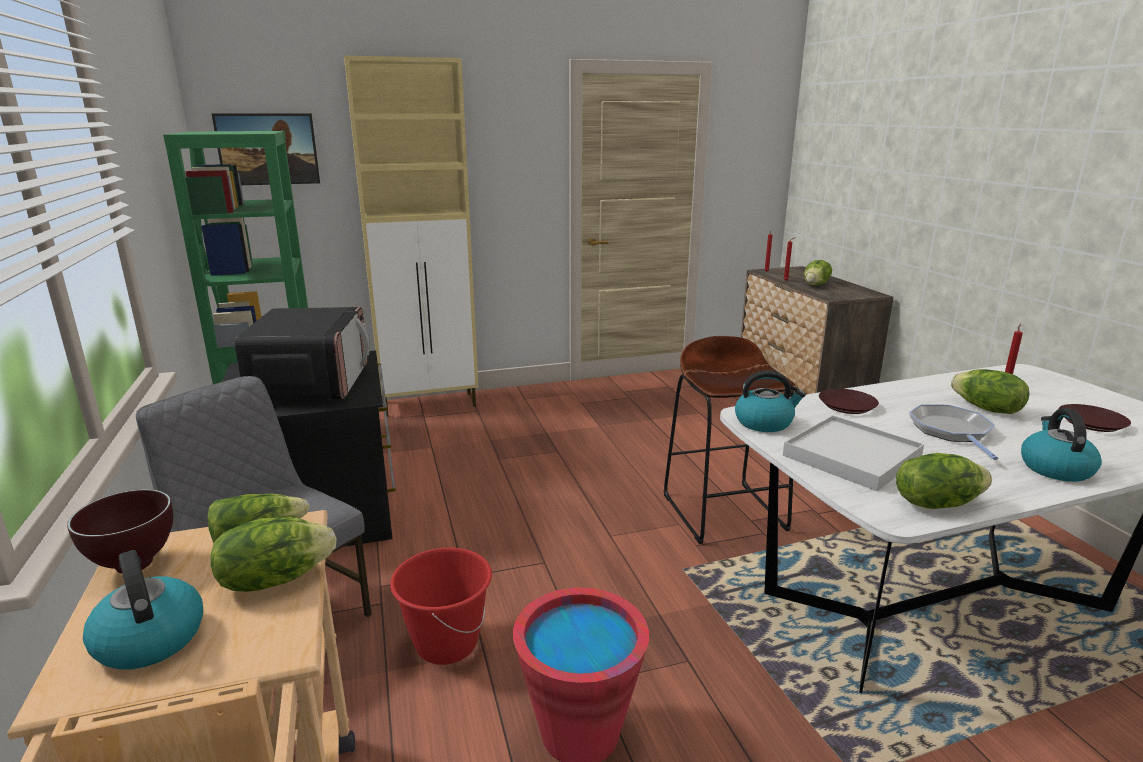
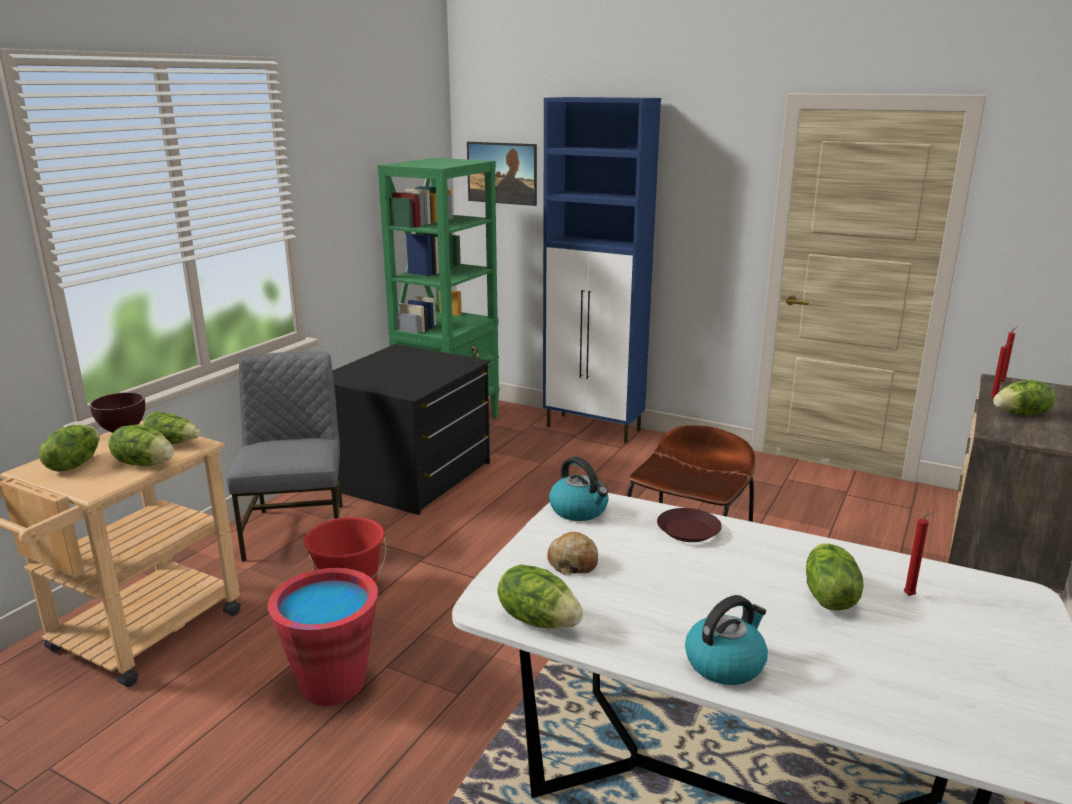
camera: 45 degrees right, 0 degrees up
kettle [83,550,203,669] -> lettuce [39,425,100,472]
microwave [235,307,370,401] -> none
beige cabinet [344,56,478,417] -> blue cabinet [543,97,661,443]
white tray [783,415,924,491] -> bread [547,532,598,575]
frying pan [909,404,998,460] -> none
brown plate [1059,404,1131,432] -> none

